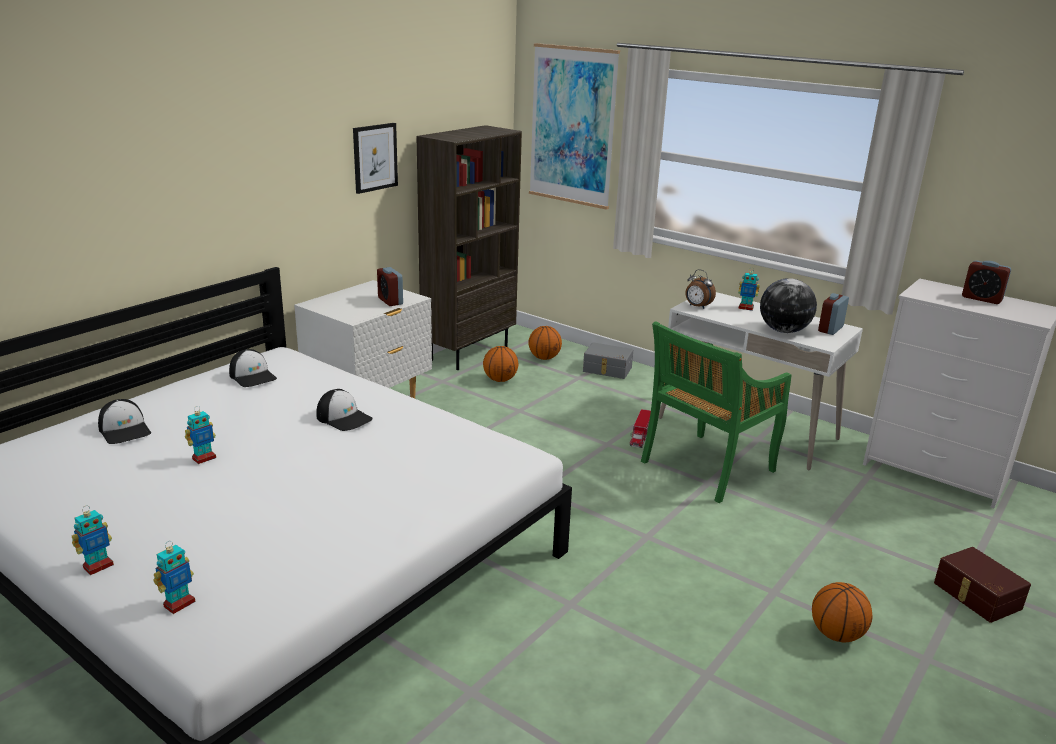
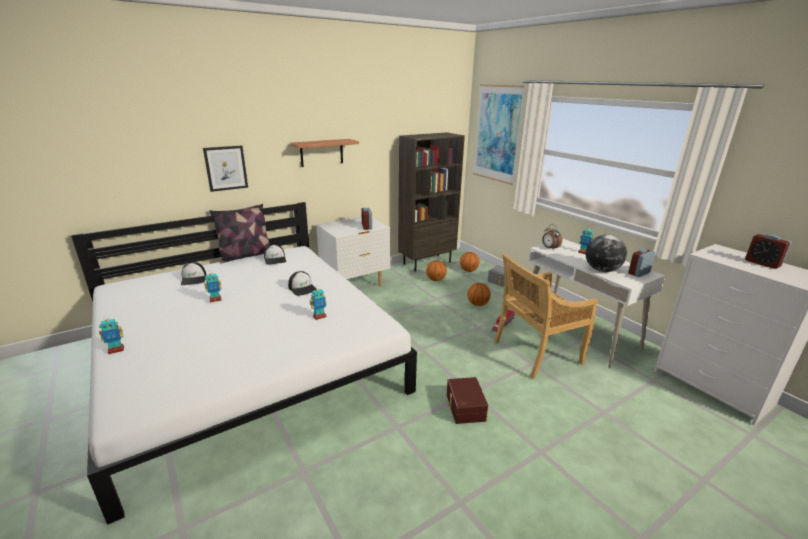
camera: 20 degrees right, 0 degrees up
toy robot [153,541,195,614] -> toy robot moved to [310,288,327,320]
picture [353,123,398,194] -> picture moved to [203,146,248,192]
green chair [641,321,791,503] -> beige chair [494,254,598,379]
basketball [812,582,872,642] -> basketball moved to [467,283,491,306]
brown storage box [934,547,1031,623] -> brown storage box moved to [447,377,488,424]
none -> pillow [209,204,270,263]
none -> shelf [291,139,359,167]

